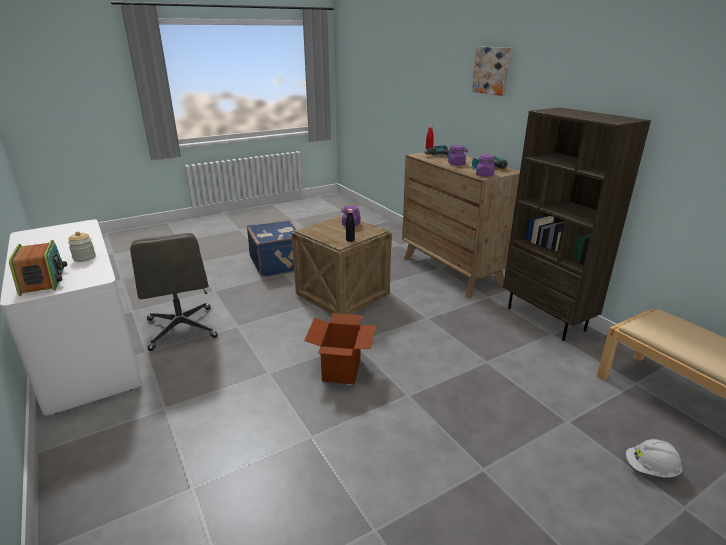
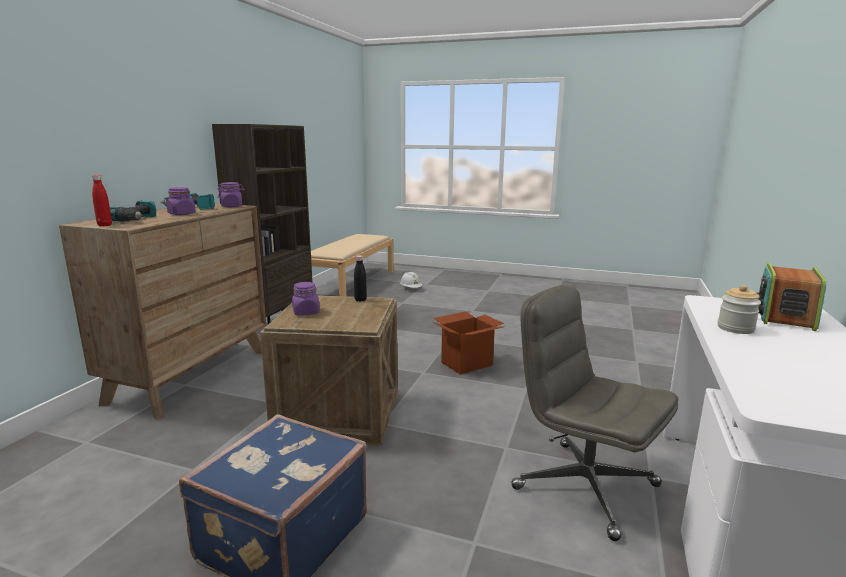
camera: 130 degrees left, 10 degrees down
grey office chair [130,233,218,351] -> grey office chair turned 75 degrees counterclockwise [511,285,678,541]
picture [472,47,511,96] -> none

